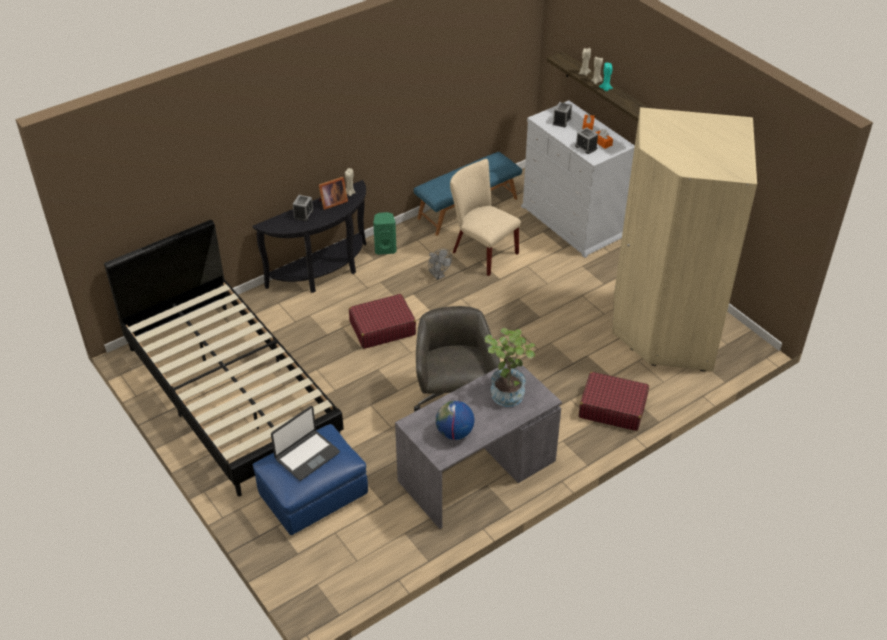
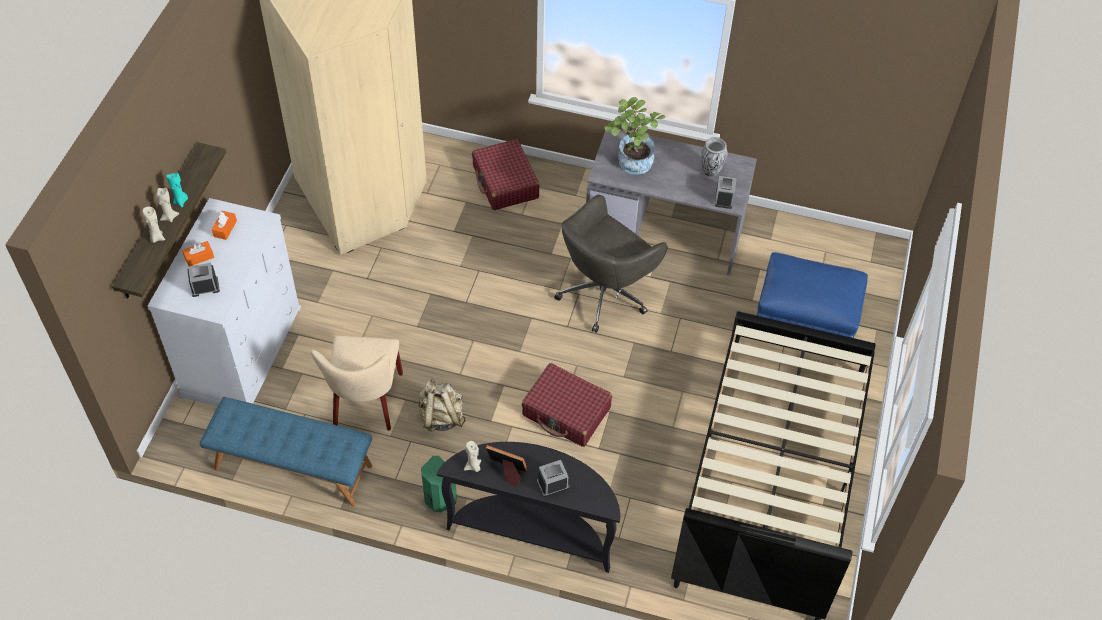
camera: 130 degrees left, 10 degrees up
laptop [271,406,340,481] -> none
grey fan [428,249,452,280] -> beige backpack [418,379,466,431]
globe [435,401,474,440] -> vase [701,137,728,177]
alarm clock [575,127,598,154] -> alarm clock moved to [715,176,737,209]

